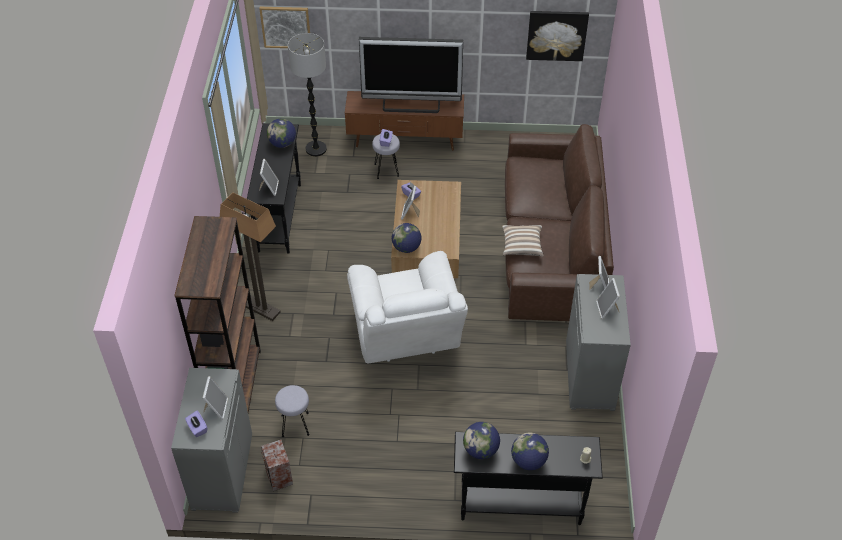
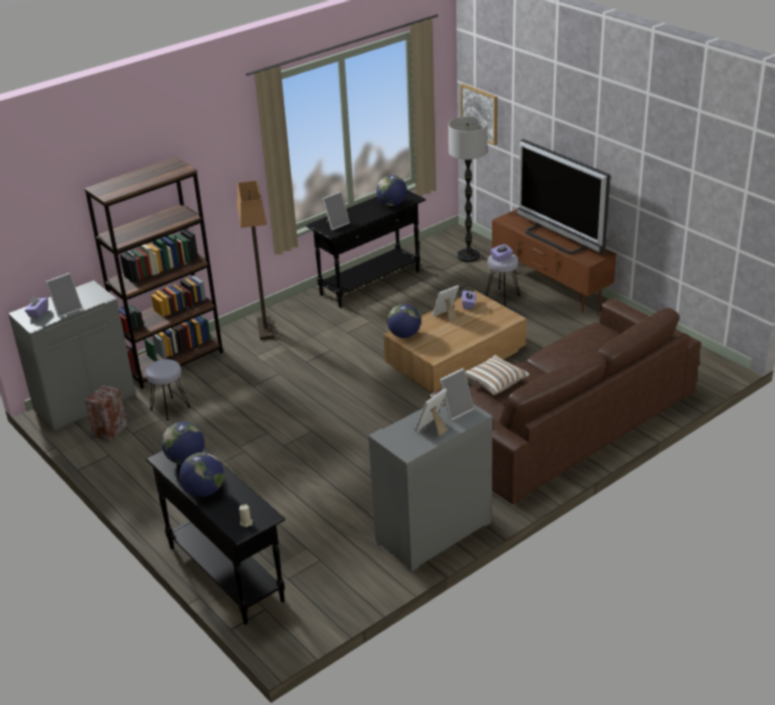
camera: 50 degrees right, 15 degrees down
white armchair [347,251,468,364] -> none
picture [526,11,589,61] -> none

